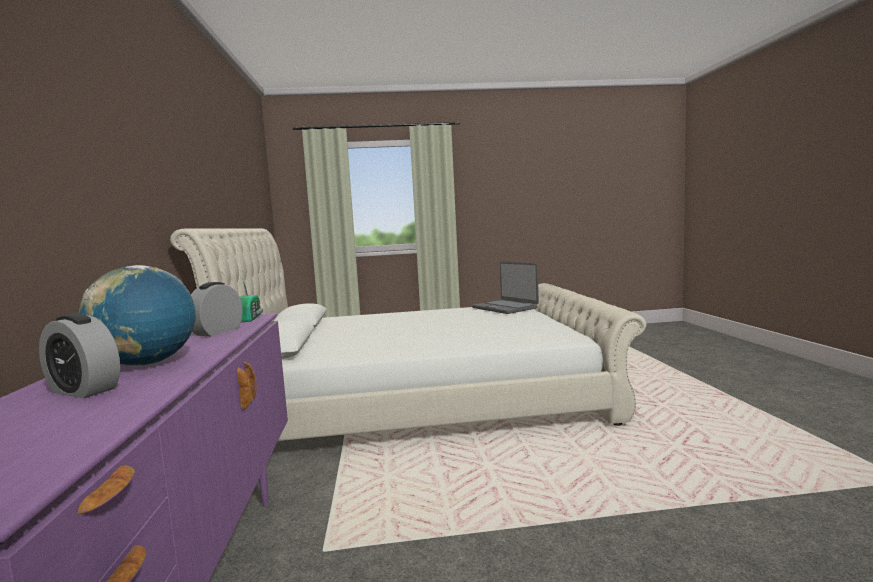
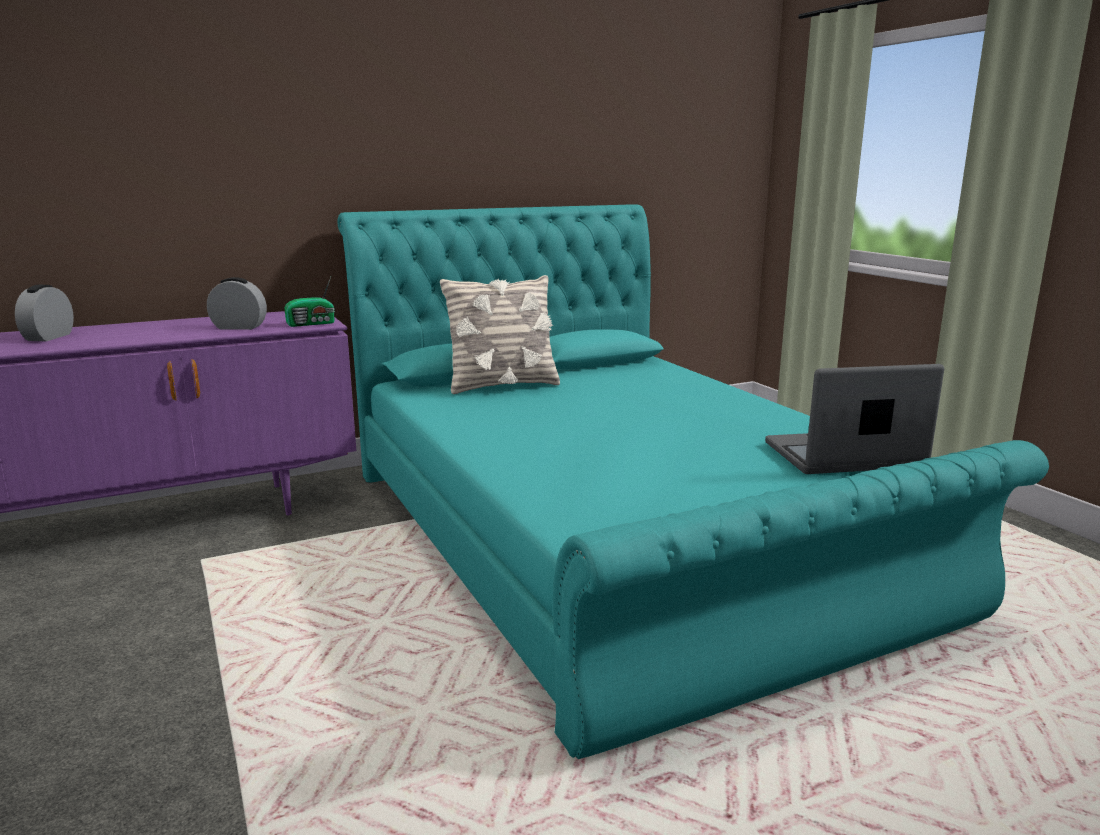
camera: 70 degrees right, 10 degrees up
globe [78,265,195,367] -> none
beige bed [170,228,647,441] -> turquoise bed [337,204,1049,759]
laptop [472,262,539,314] -> laptop turned 45 degrees clockwise [765,364,944,474]
none -> beige pillow [440,275,560,394]

